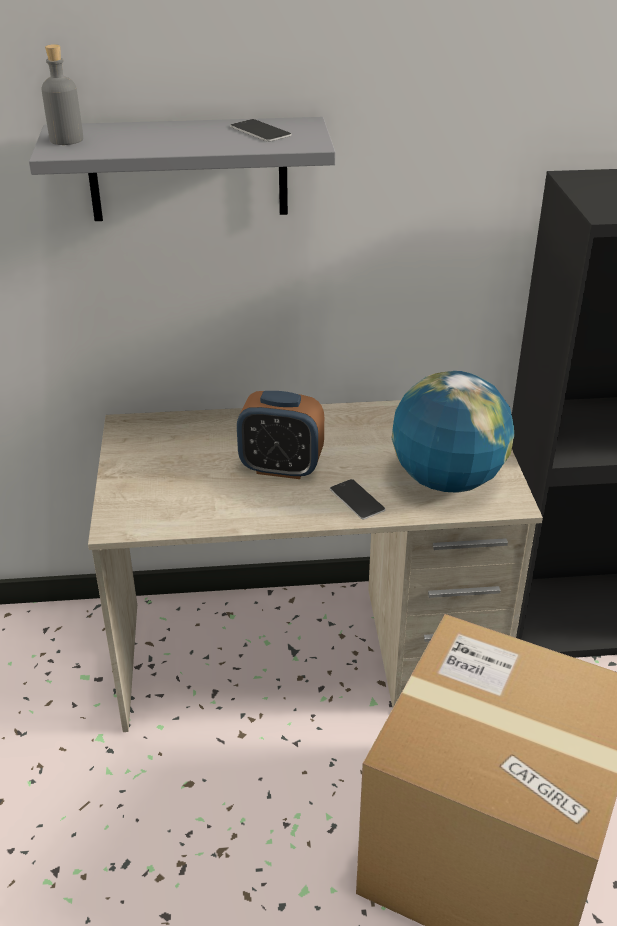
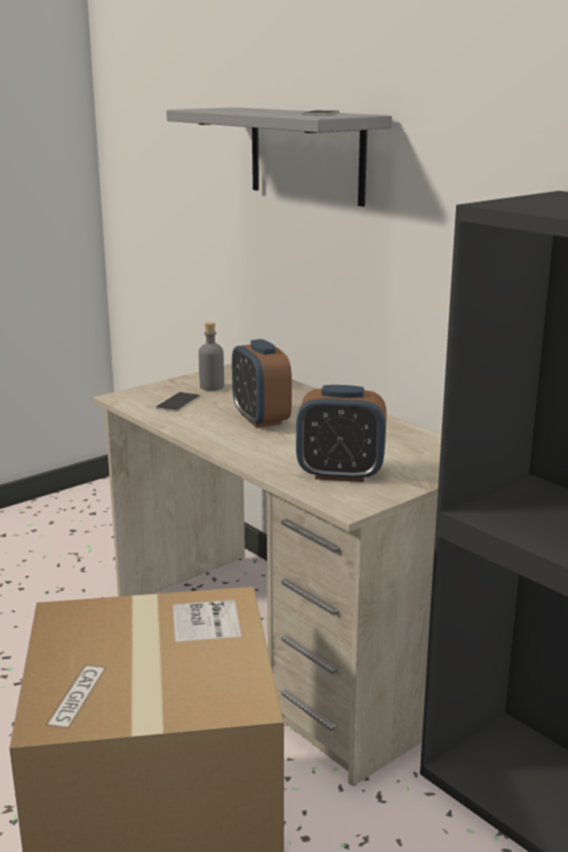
camera: 55 degrees right, 15 degrees down
grey bottle [42,44,83,145] -> grey bottle moved to [198,322,224,391]
phone [330,479,385,520] -> phone moved to [155,392,200,412]
globe [392,371,514,493] -> alarm clock [296,385,387,482]

